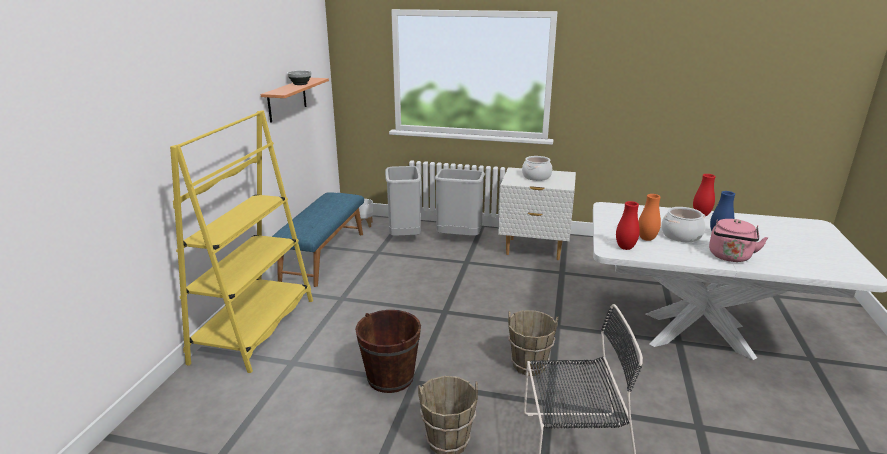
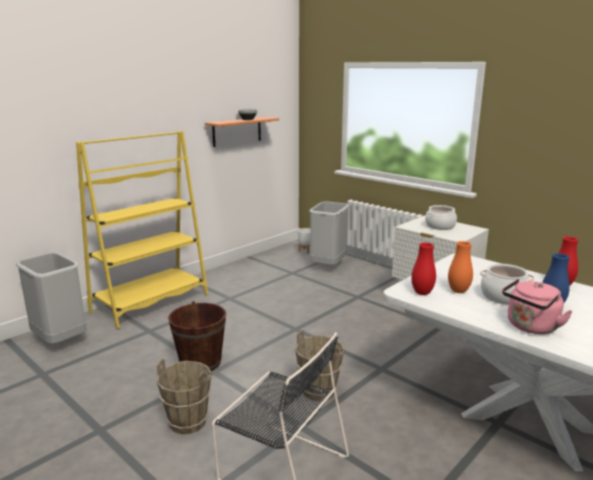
camera: 30 degrees right, 5 degrees down
blue bench [272,193,364,287] -> none
grey trash can [435,169,485,236] -> grey trash can moved to [16,252,87,344]

